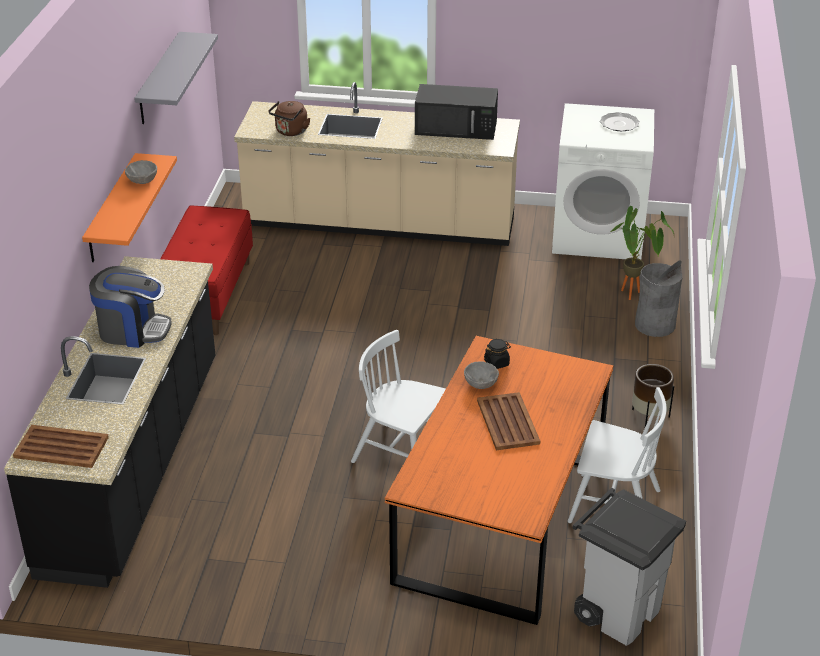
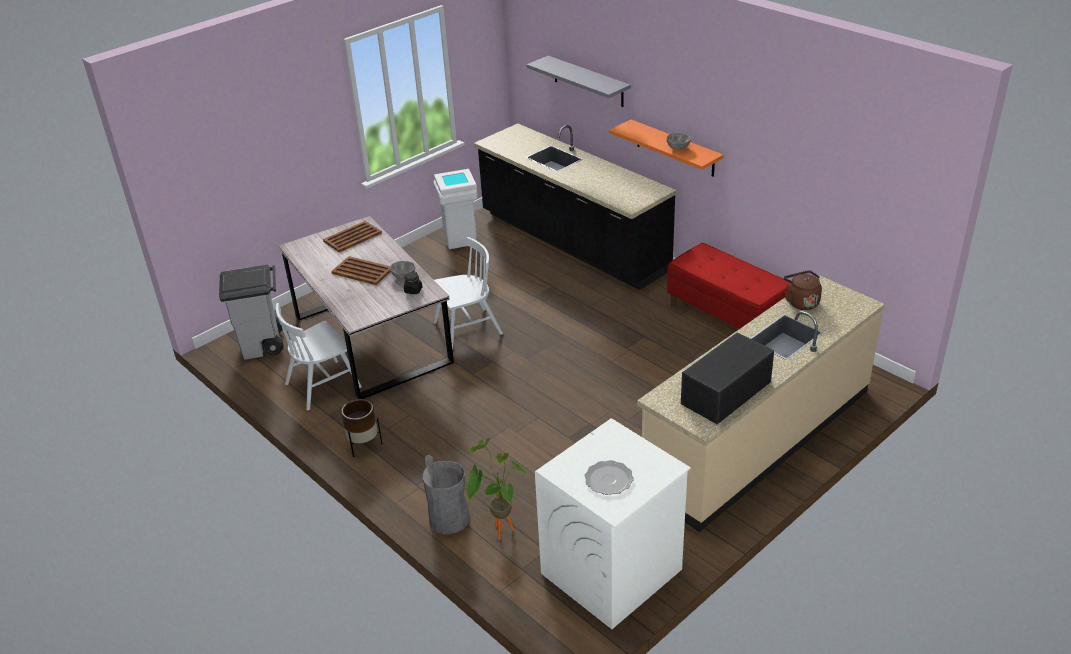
camera: 130 degrees right, 0 degrees up
brown tray [13,425,109,468] -> brown tray moved to [323,221,382,252]
coffee machine [89,266,172,348] -> none
grey shelf [134,32,218,124] -> grey shelf moved to [526,56,631,107]
orange dining table [385,336,613,625] -> grey dining table [278,216,454,399]
none -> white trash can [433,169,478,249]

